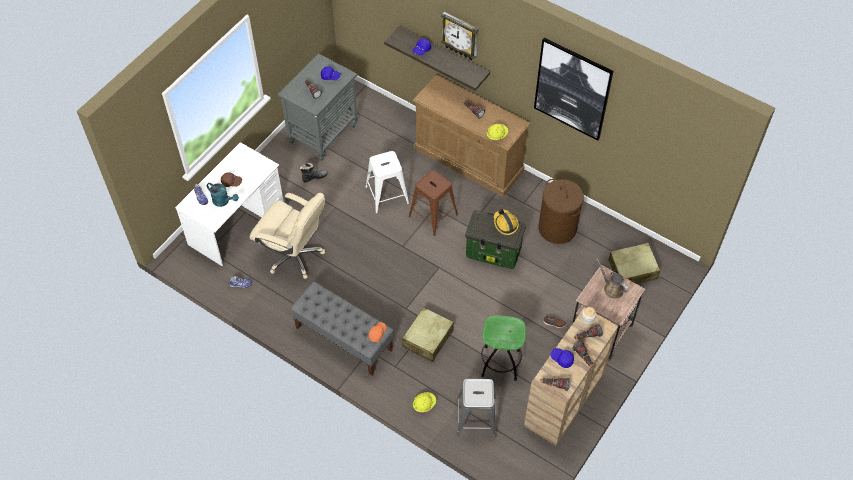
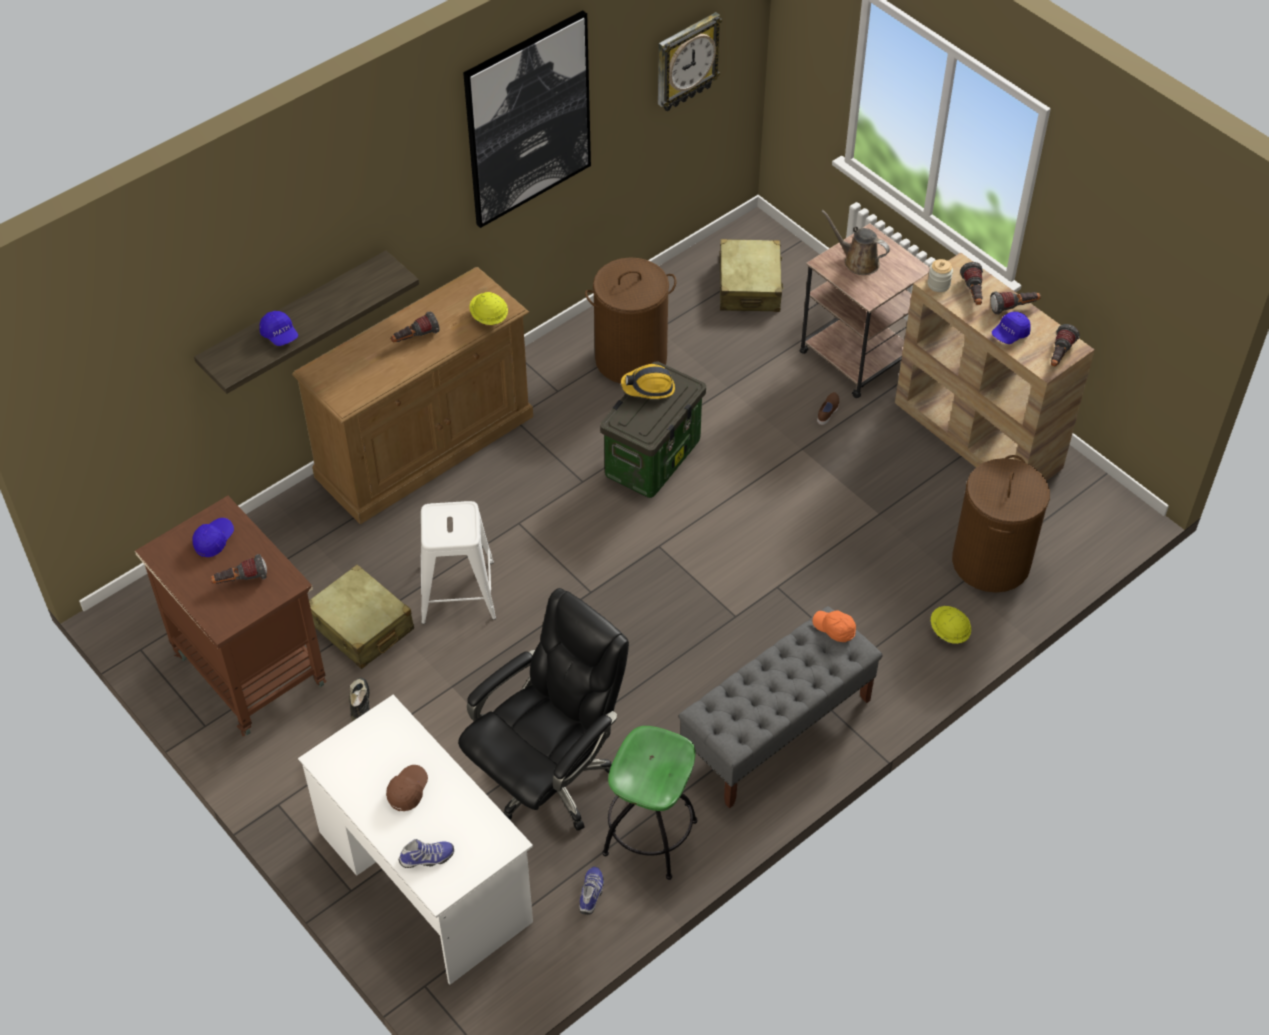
camera: 75 degrees left, 5 degrees down
turquoise watering can [207,183,239,207] -> none
beige office chair [250,193,325,279] -> black office chair [458,588,629,831]
grey cart [278,53,358,161] -> brown cart [135,496,326,736]
beige suitcase [402,307,454,362] -> beige suitcase moved to [309,564,414,669]
brown stool [409,170,458,236] -> none
wall clock [441,12,479,60] -> wall clock moved to [658,12,722,111]
grey stool [456,379,497,437] -> brown laundry basket [952,455,1050,593]
green stool [481,315,526,381] -> green stool moved to [602,726,697,880]
brown watering can [596,258,629,299] -> brown watering can turned 60 degrees clockwise [821,210,890,275]

